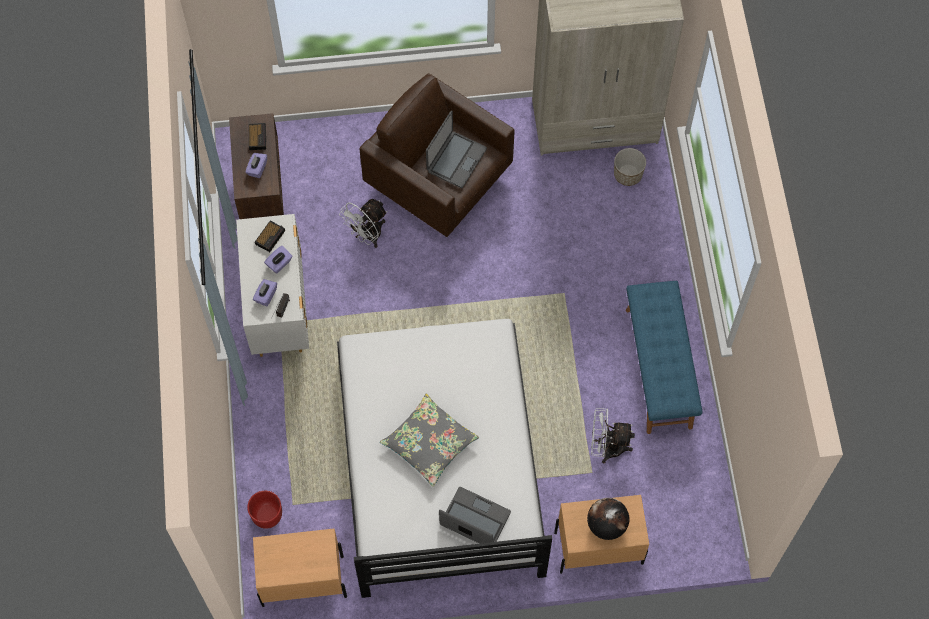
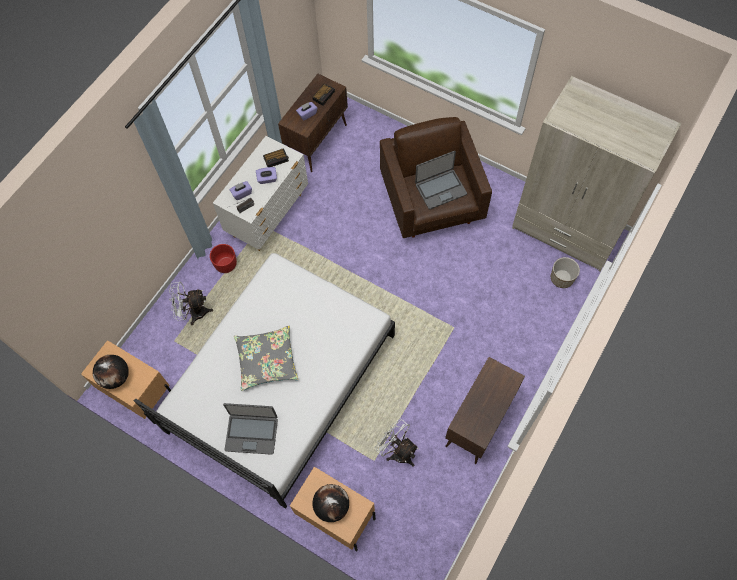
camera: 40 degrees right, 0 degrees up
red planter [247,491,282,529] -> red planter moved to [210,244,237,273]
white fan [339,199,387,248] -> white fan moved to [169,282,213,325]
laptop [439,487,511,548] -> laptop turned 120 degrees clockwise [223,403,278,455]
blue bench [626,281,703,434] -> brown cabinet [445,357,525,464]
none -> globe [93,355,129,389]

